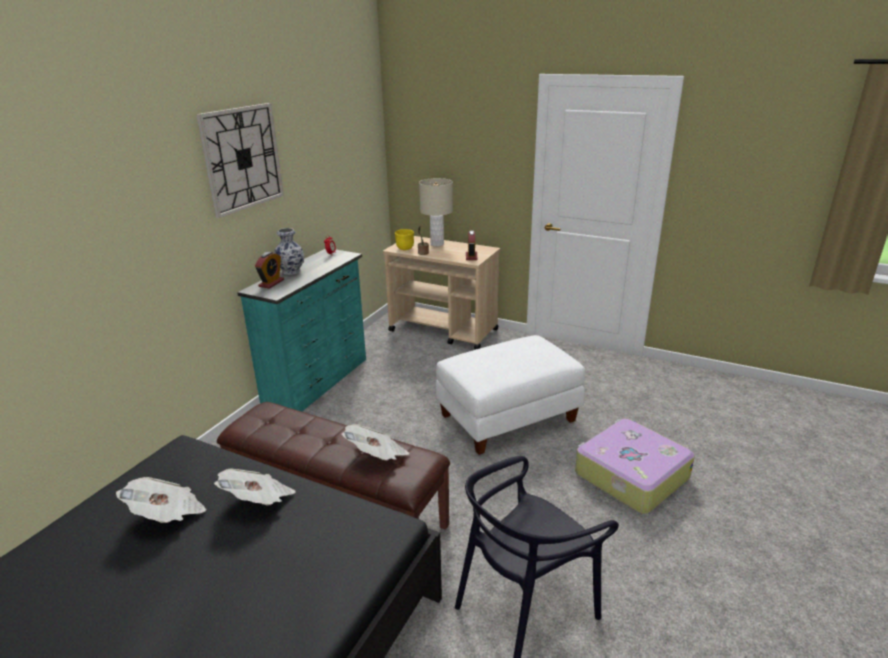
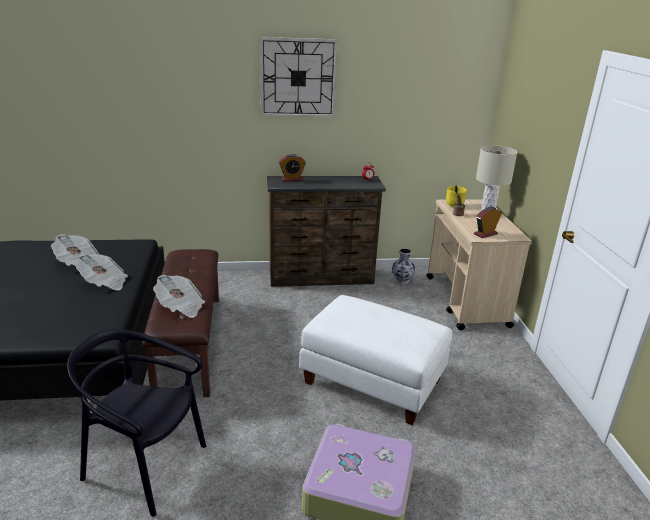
camera: 55 degrees right, 0 degrees up
turquoise dresser [237,248,366,412] -> brown dresser [267,176,386,287]
vase [274,228,304,275] -> vase moved to [392,248,415,284]

